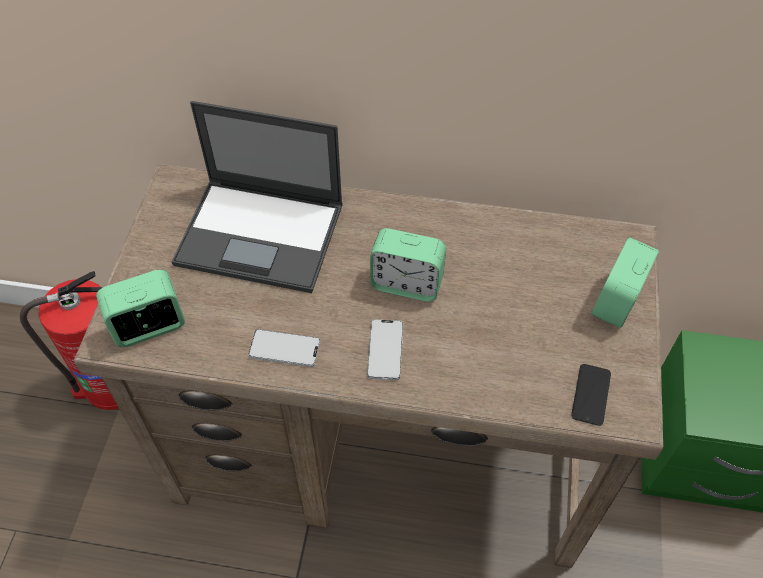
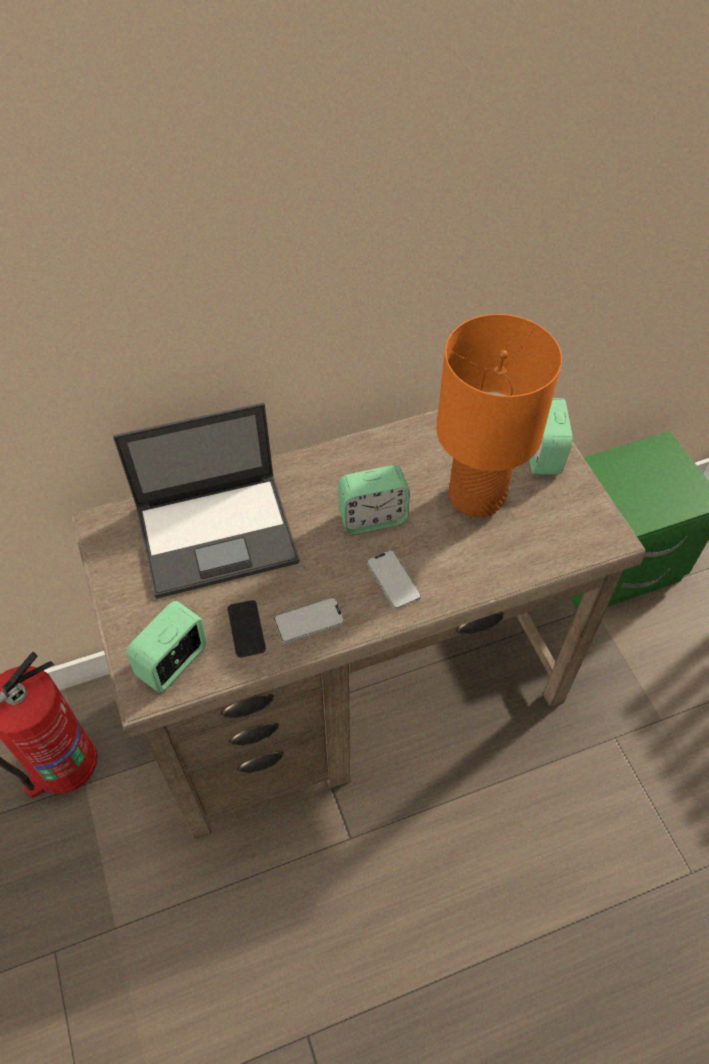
camera: 30 degrees left, 0 degrees up
phone [571,364,611,426] -> phone moved to [228,600,266,658]
none -> orange table lamp [437,314,562,518]

